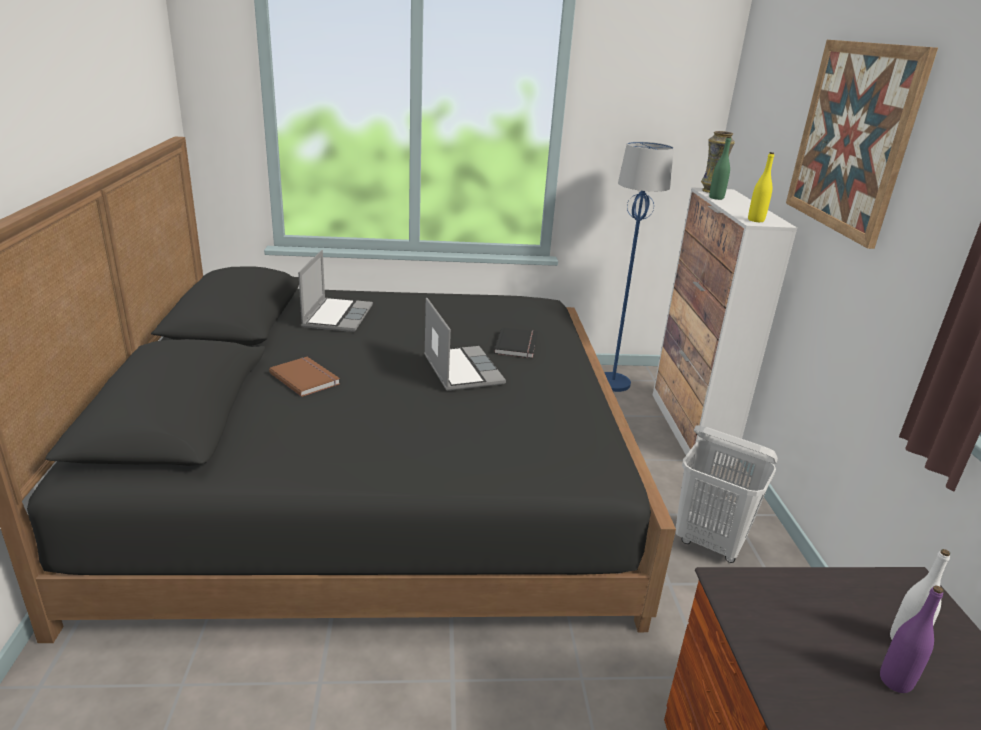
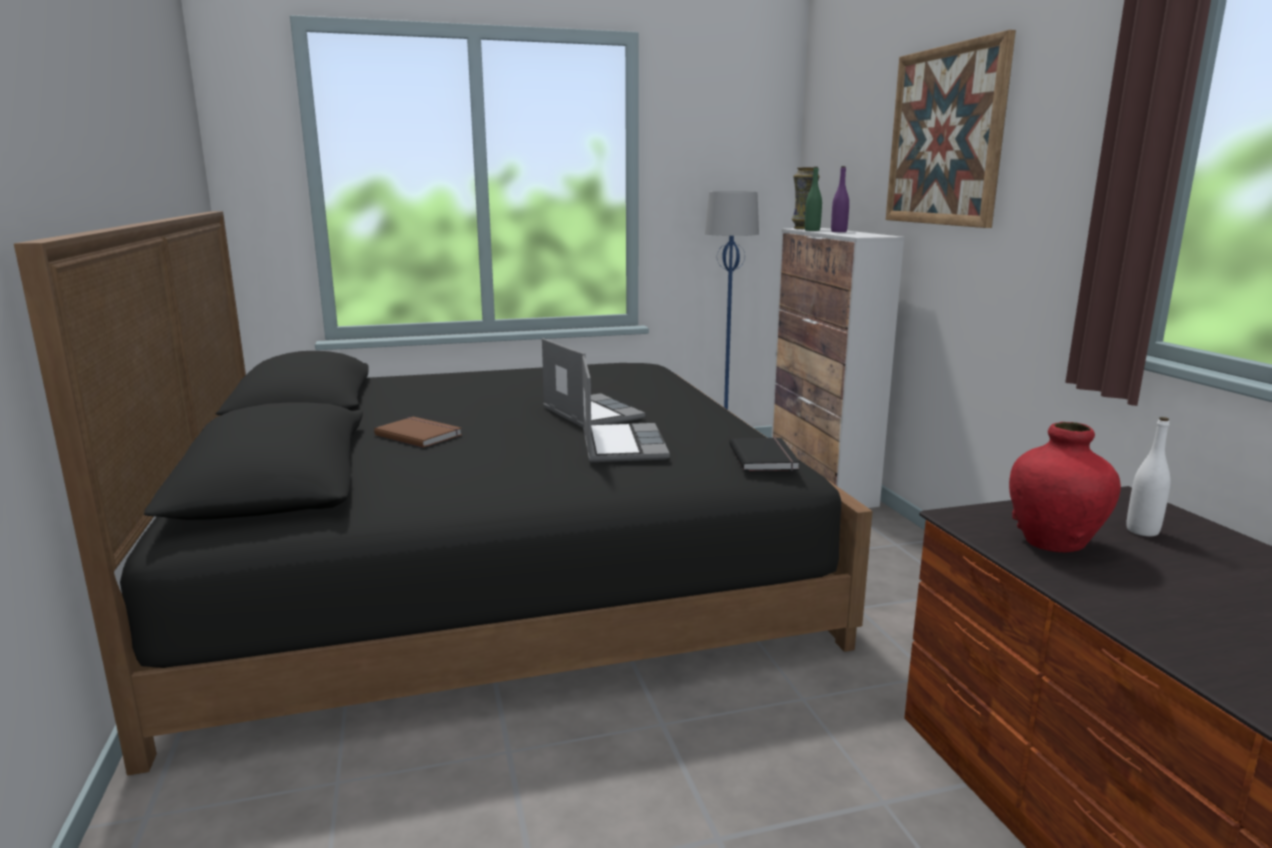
camera: 10 degrees left, 10 degrees down
laptop [298,250,373,332] -> laptop moved to [582,355,670,462]
black book [494,327,538,358] -> black book moved to [729,437,800,471]
white laundry basket [675,425,778,563] -> none
yellow bottle [748,152,774,222] -> none
purple bottle [880,585,944,693] -> purple bottle moved to [831,166,849,232]
none -> red vase [1009,422,1121,553]

